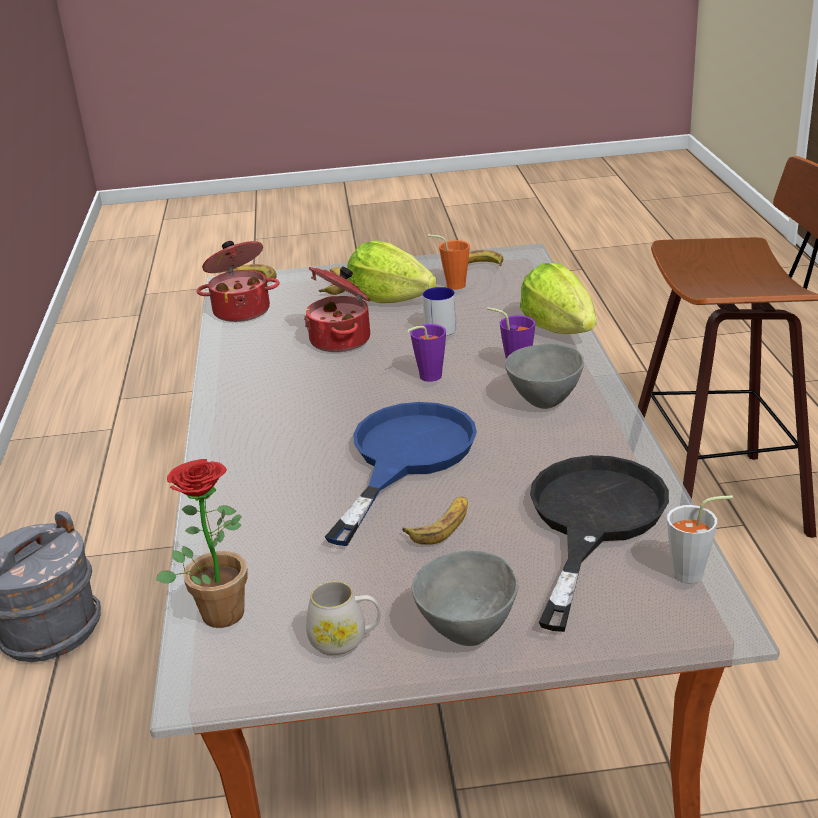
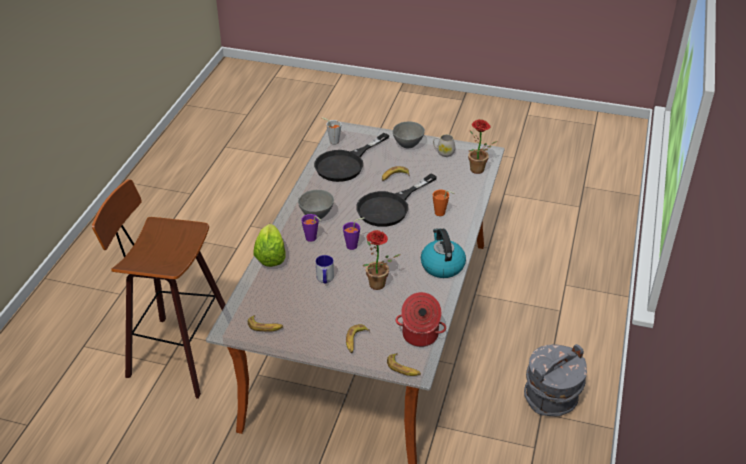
camera: 160 degrees left, 10 degrees up
cooking pot [304,267,370,352] -> potted plant [363,230,400,290]
blue frying pan [325,402,477,546] -> black frying pan [356,174,437,227]
lettuce [347,240,436,303] -> none
orange cup [428,235,470,289] -> orange cup moved to [433,190,455,216]
none -> kettle [421,228,466,278]

